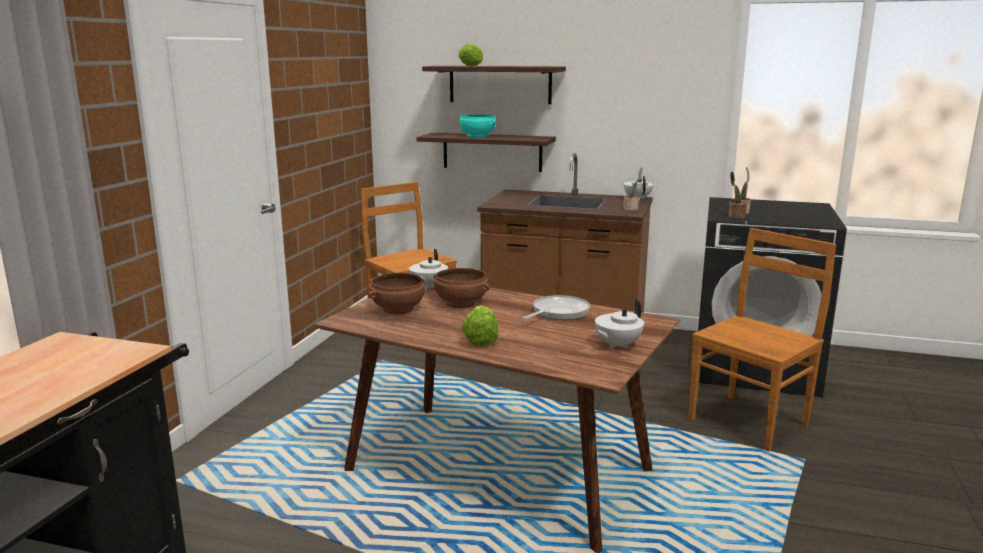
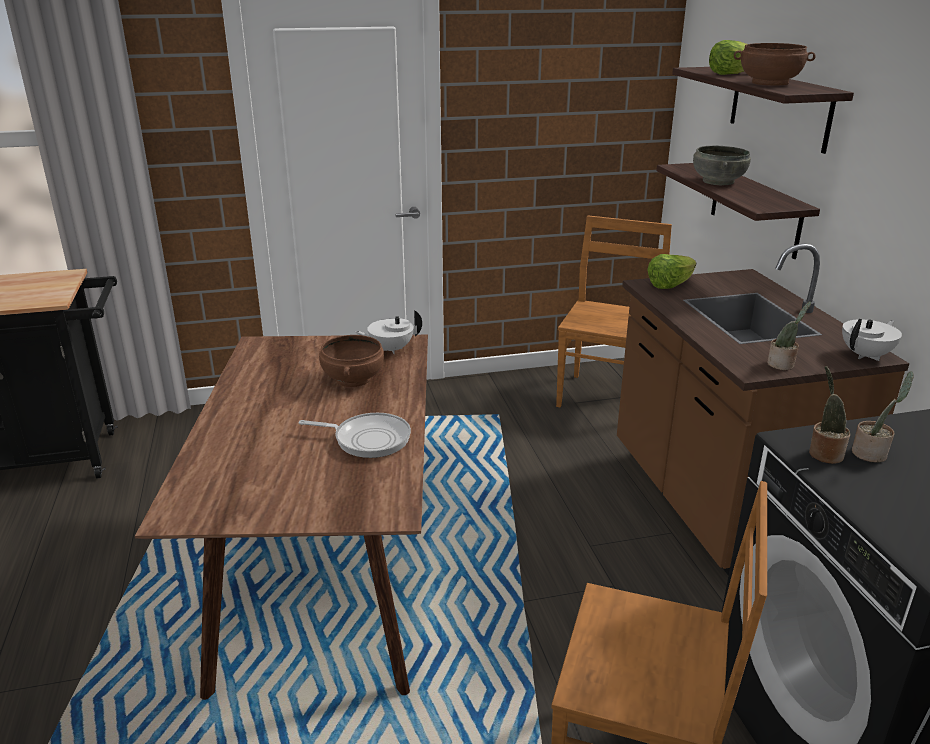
camera: 60 degrees right, 10 degrees up
brown bowl [369,273,425,314] -> brown bowl moved to [734,43,816,86]
turquoise bowl [459,114,496,138] -> grey bowl [693,146,751,185]
lettuce [462,305,499,346] -> lettuce moved to [647,254,696,289]
white teapot [594,299,644,349] -> none

